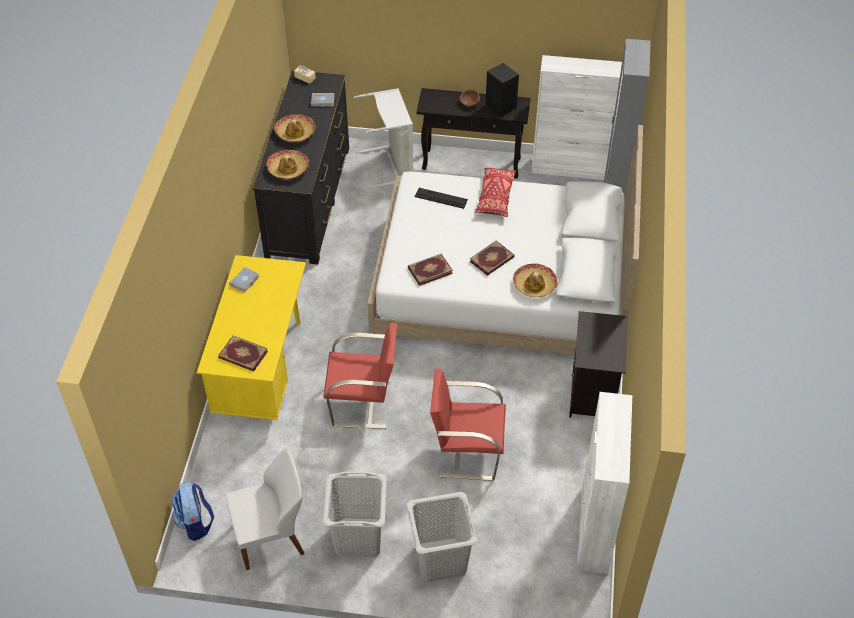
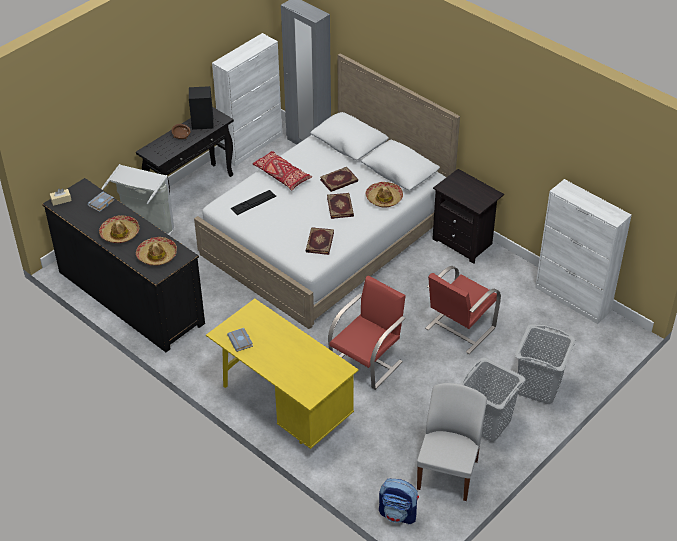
camera: 55 degrees left, 5 degrees down
book [218,335,268,371] -> book moved to [320,167,358,192]

